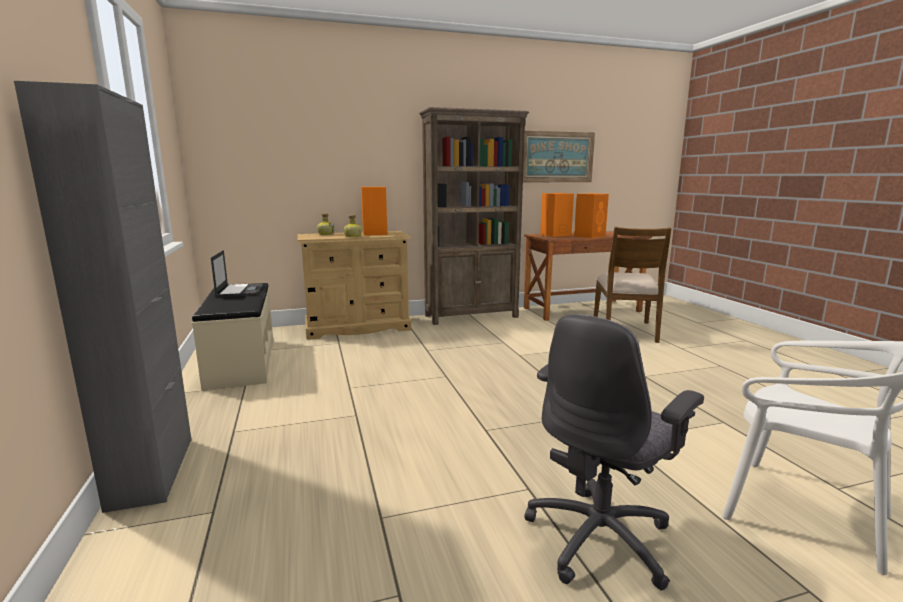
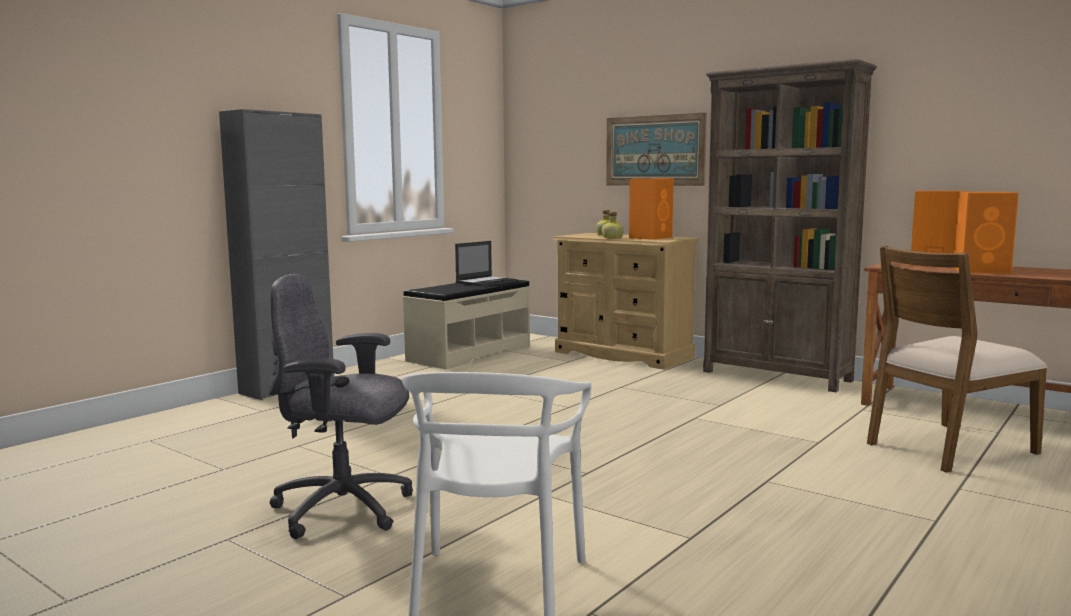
camera: 55 degrees right, 5 degrees down
picture [523,131,595,182] -> picture moved to [606,112,707,186]

